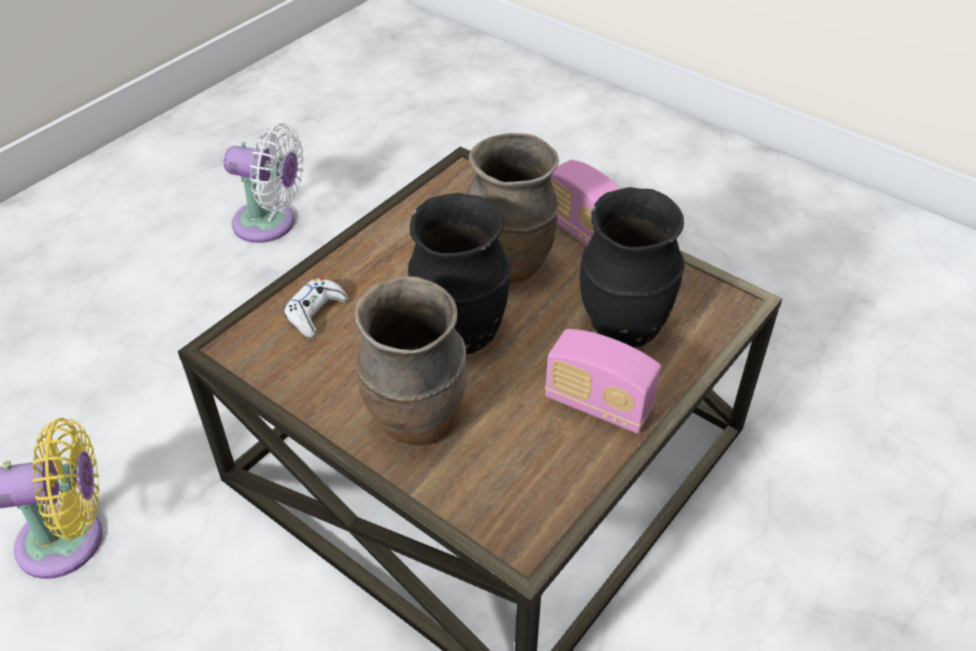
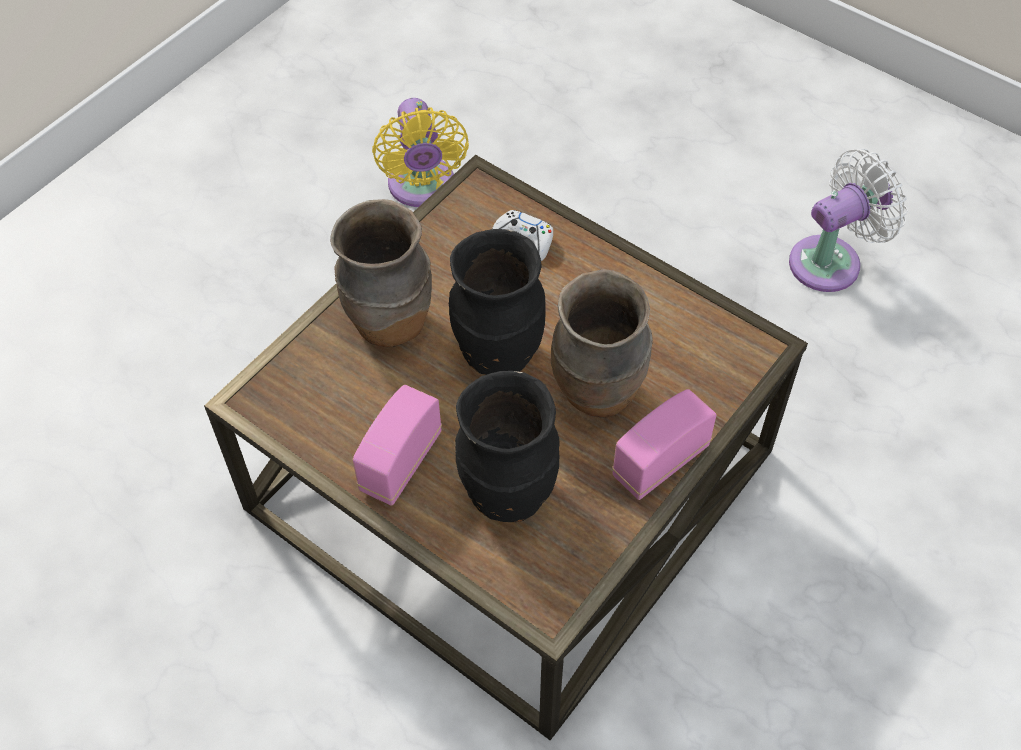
camera: 90 degrees right, 10 degrees up
white fan [224,123,304,243] -> white fan turned 135 degrees counterclockwise [789,149,908,292]

